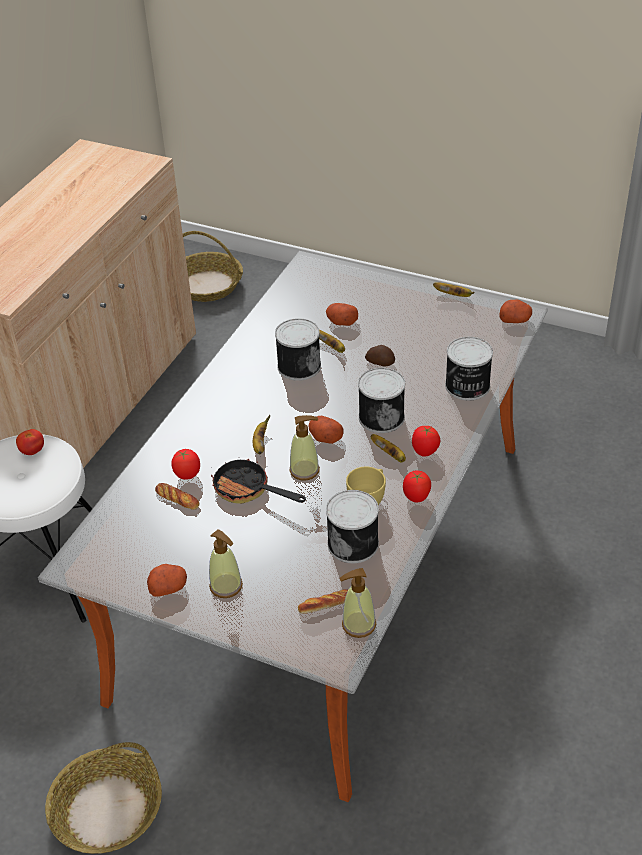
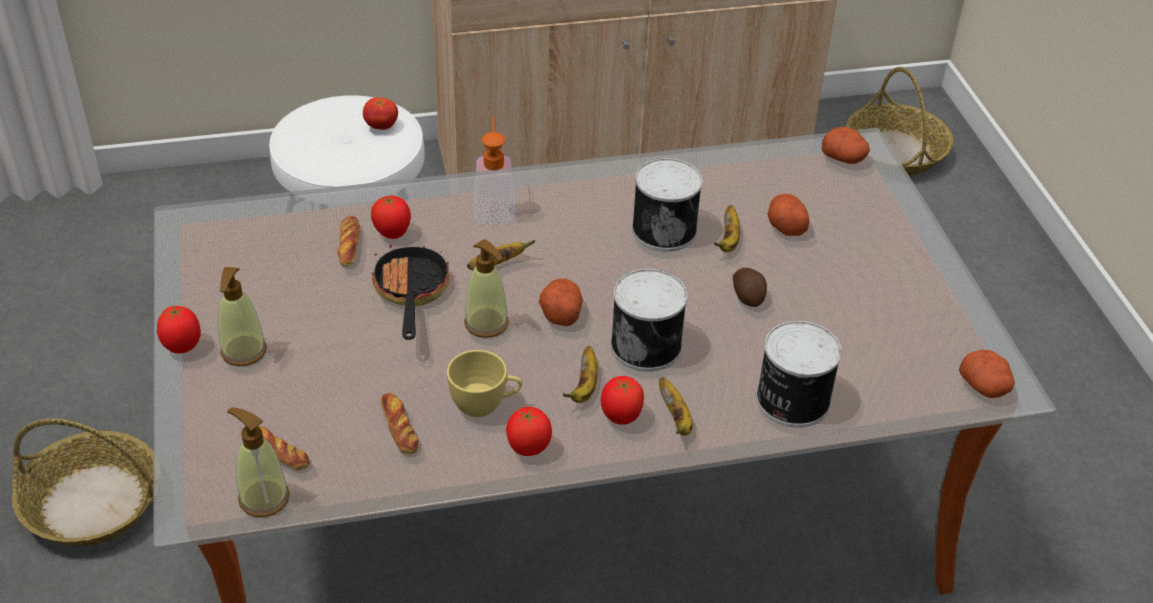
camera: 50 degrees right, 0 degrees up
potato [147,564,187,597] -> potato moved to [822,127,870,164]
can [326,490,379,563] -> bread [380,393,418,455]
banana [433,282,474,297] -> banana moved to [659,377,692,436]
none -> tomato [157,305,201,354]
none -> soap dispenser [474,117,516,224]

